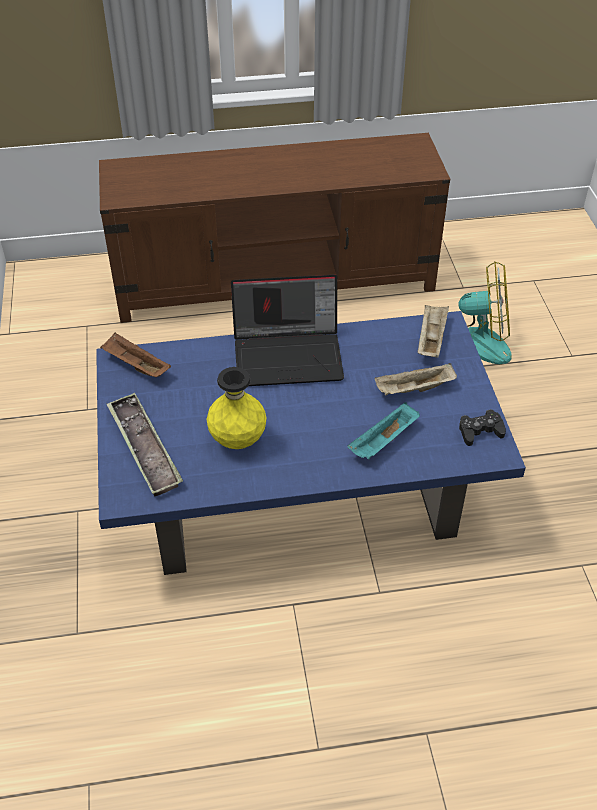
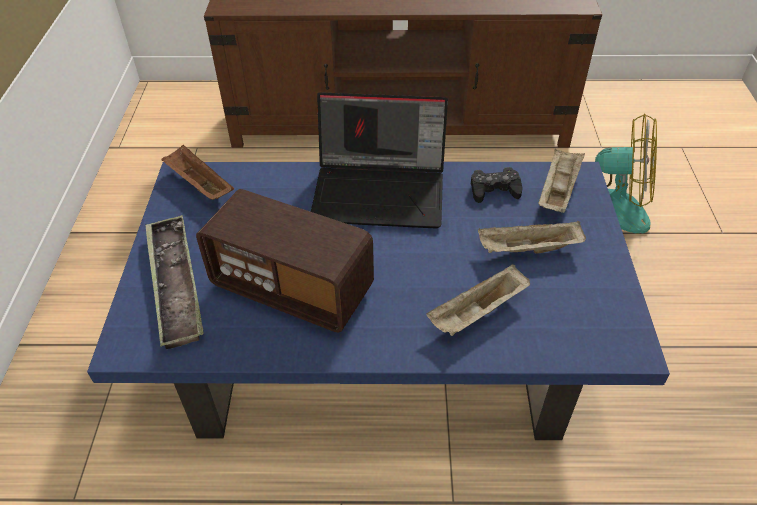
camera: 10 degrees right, 0 degrees up
yellow vase [206,367,267,449] -> radio [196,189,374,333]
turquoise tray [347,402,420,460] -> beige tray [426,264,530,336]
black game controller [459,409,506,446] -> black game controller moved to [471,167,523,203]

